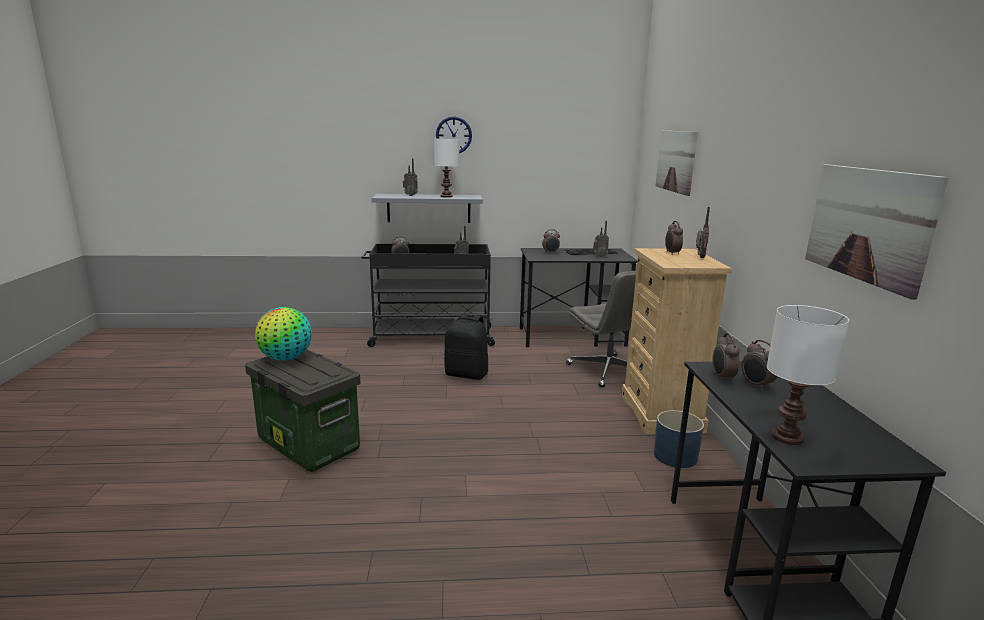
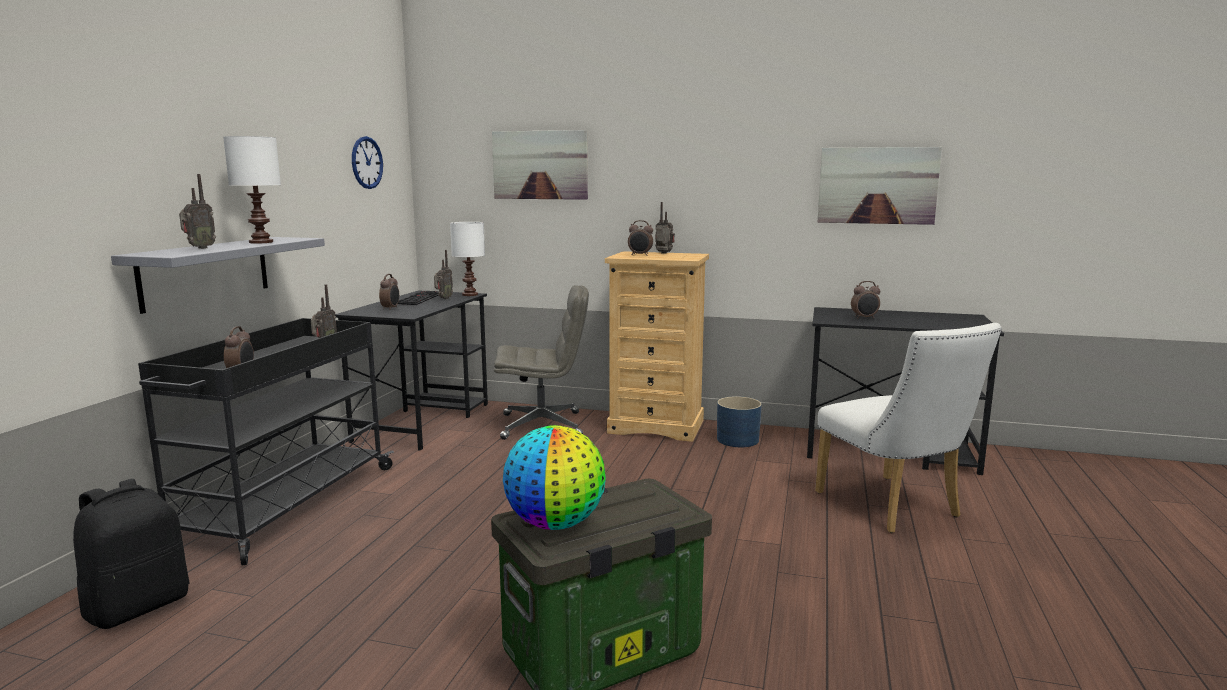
camera: 70 degrees left, 5 degrees down
wall clock [436,116,472,154] -> wall clock moved to [352,136,383,189]
black backpack [444,314,488,380] -> black backpack moved to [73,479,189,629]
alarm clock [713,333,740,382] -> none
white table lamp [767,305,849,445] -> white table lamp moved to [450,222,485,296]
none -> white chair [815,323,1002,533]

